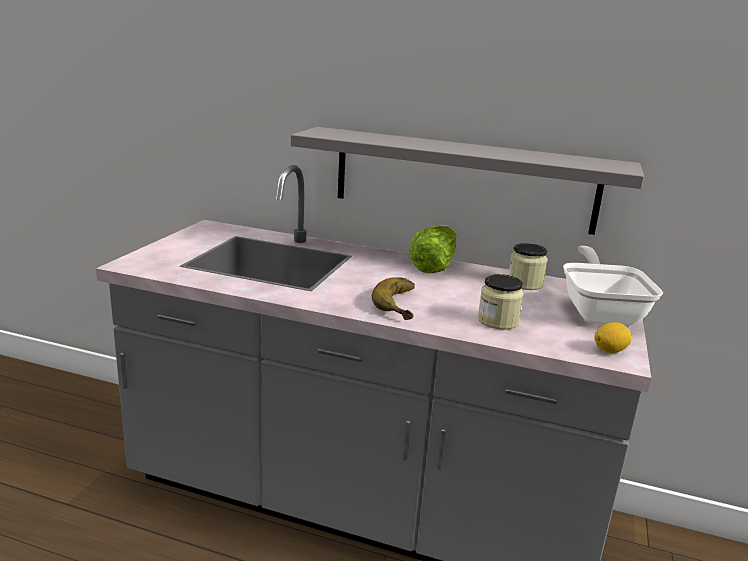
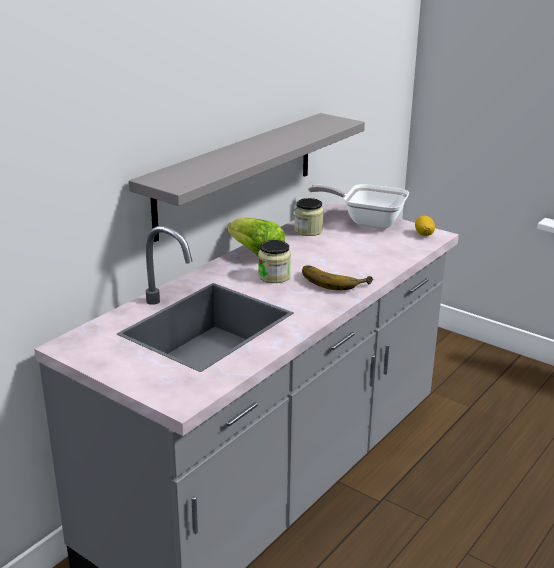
camera: 70 degrees left, 5 degrees up
jar [478,274,524,330] -> jar moved to [258,240,291,283]

